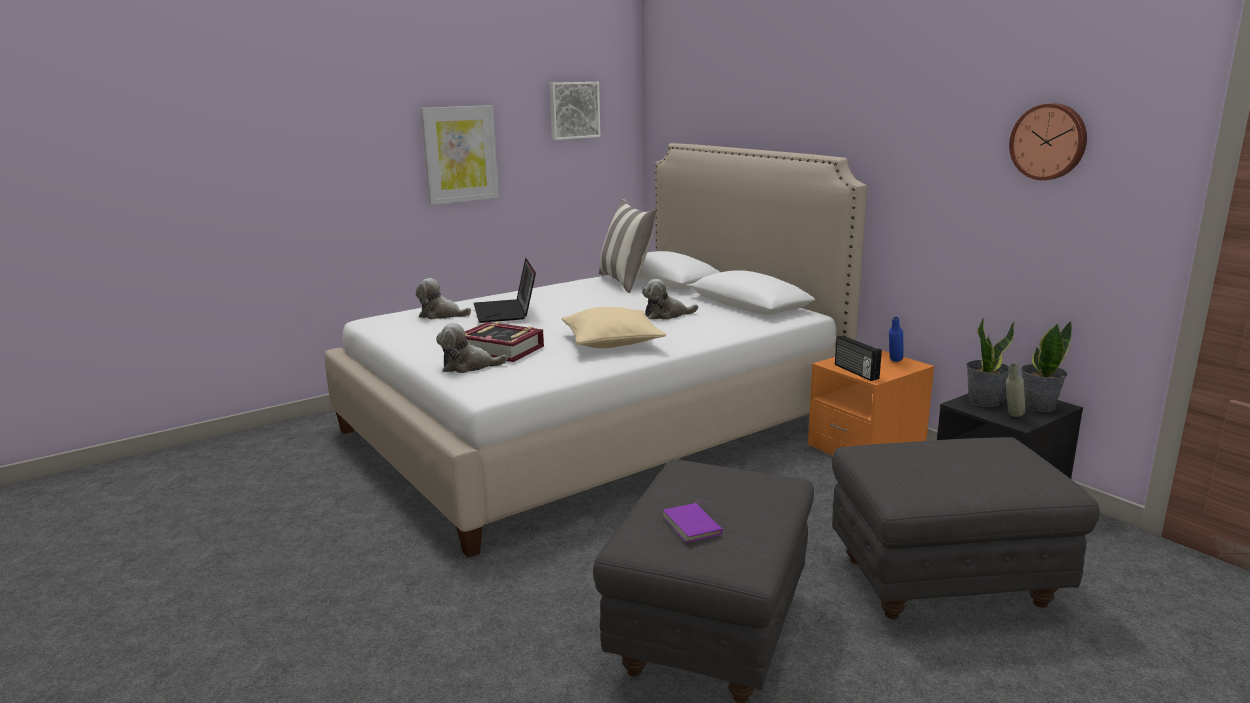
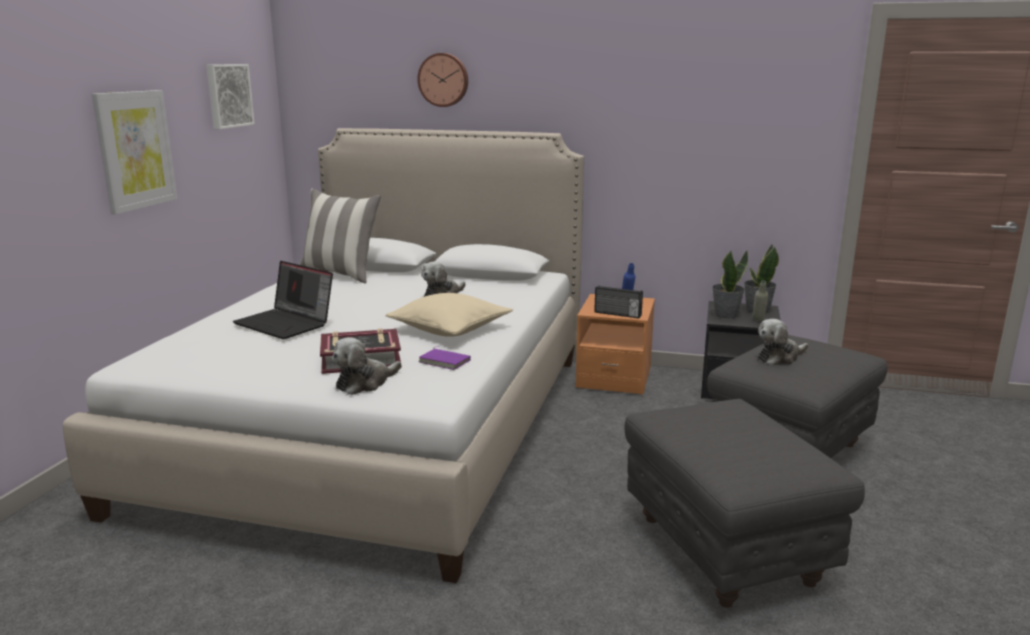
camera: 40 degrees left, 0 degrees up
plush toy [416,278,471,319] -> plush toy moved to [757,319,808,365]
purple book [663,501,723,543] -> purple book moved to [419,346,471,370]
wall clock [1009,103,1087,180] -> wall clock moved to [417,53,468,107]

